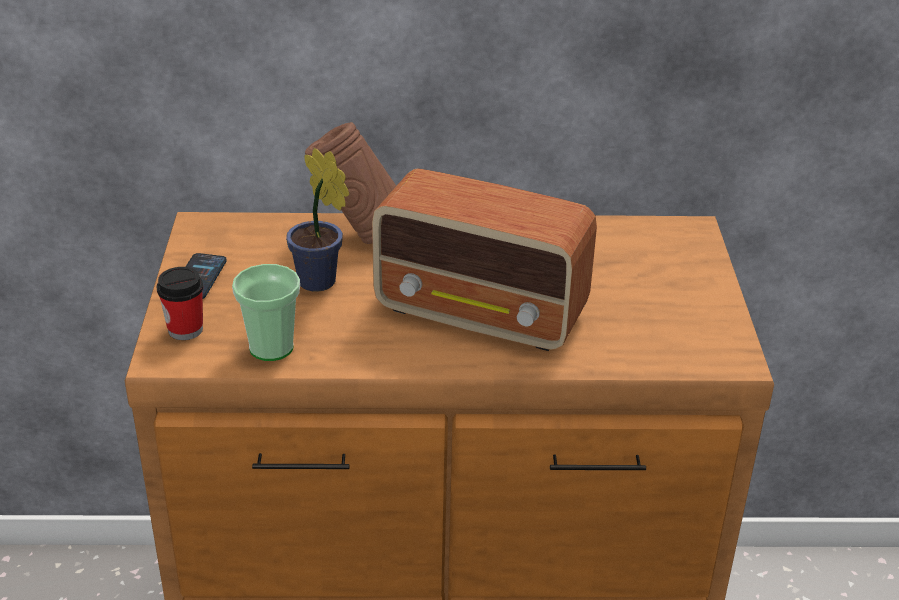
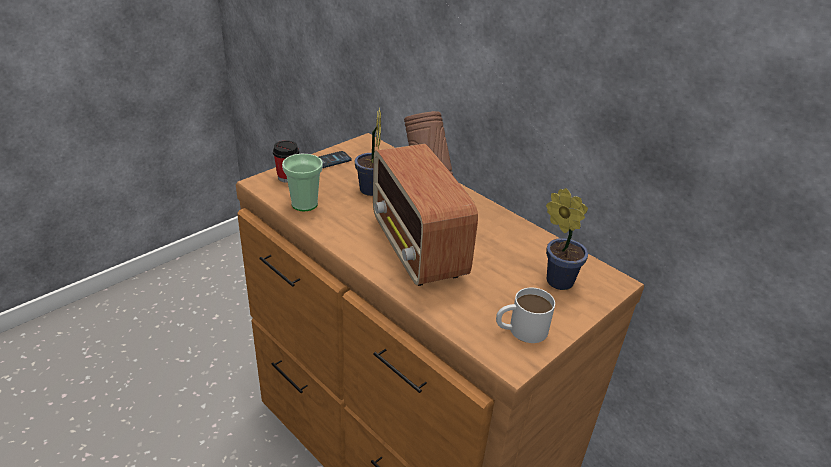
camera: 45 degrees right, 0 degrees up
none -> white mug [496,288,555,343]
none -> potted plant [546,188,588,290]

